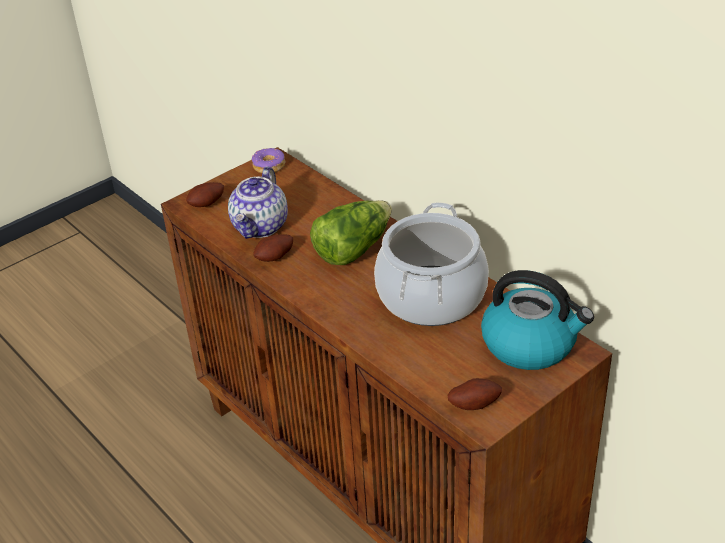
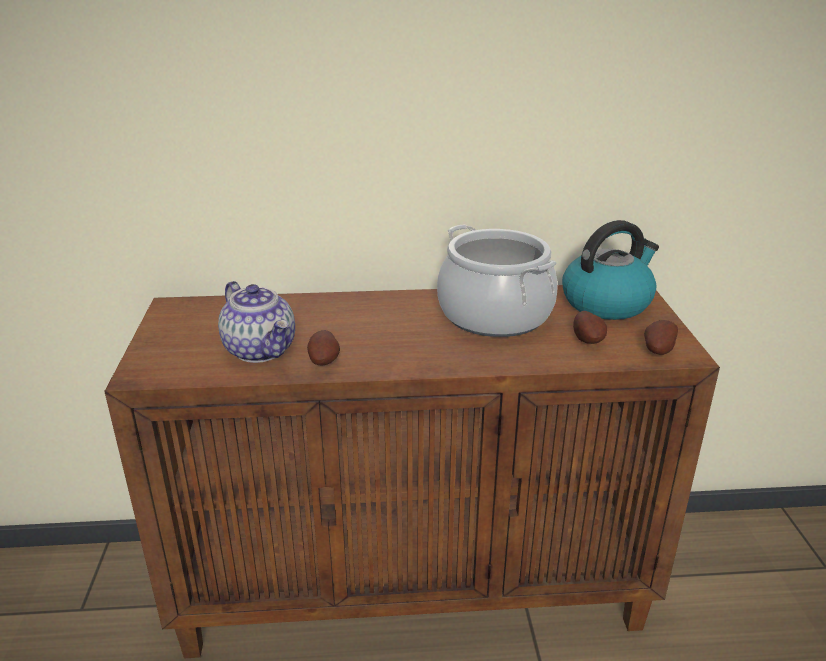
camera: 55 degrees left, 10 degrees down
potato [186,182,224,207] -> potato moved to [573,311,607,344]
donut [252,148,286,173] -> none
lettuce [310,200,392,265] -> none

